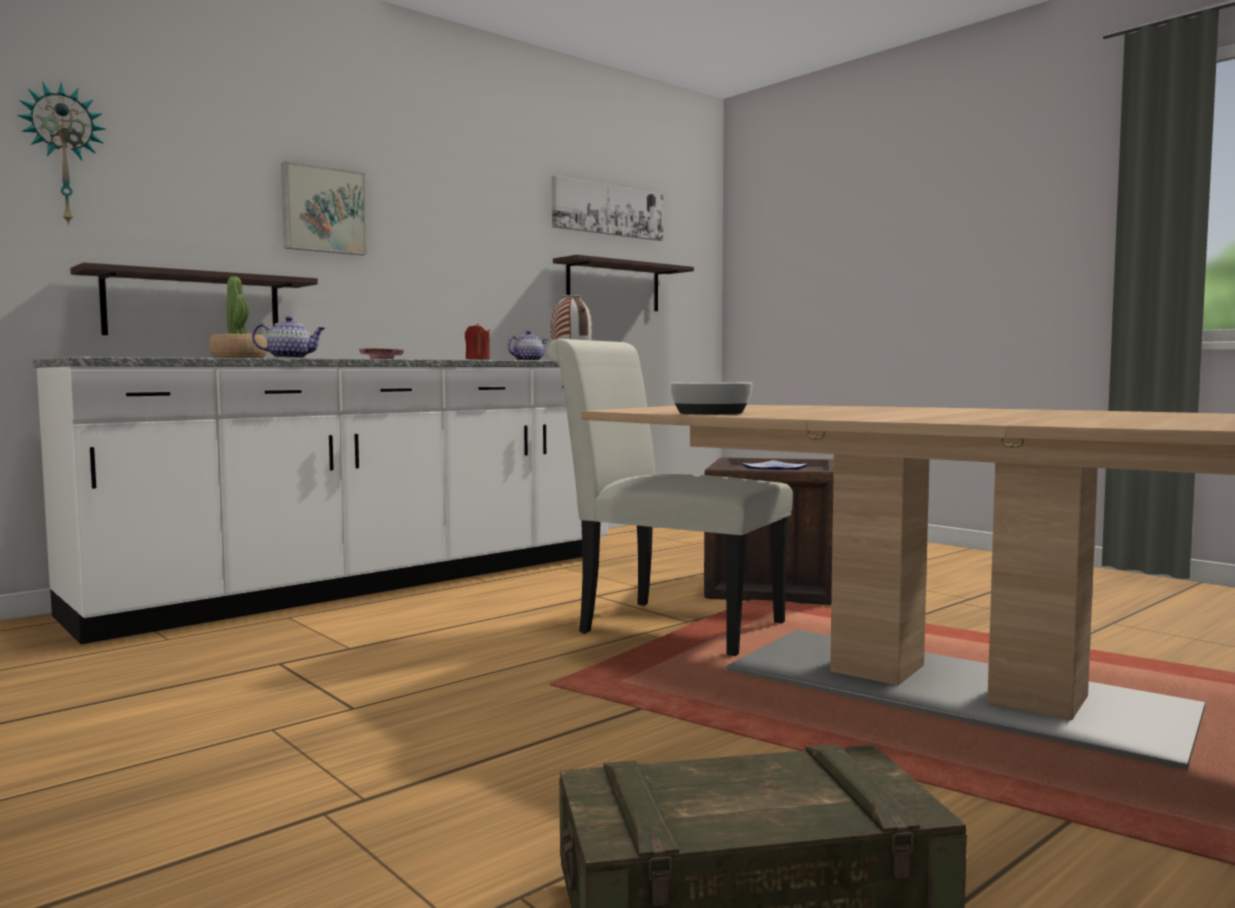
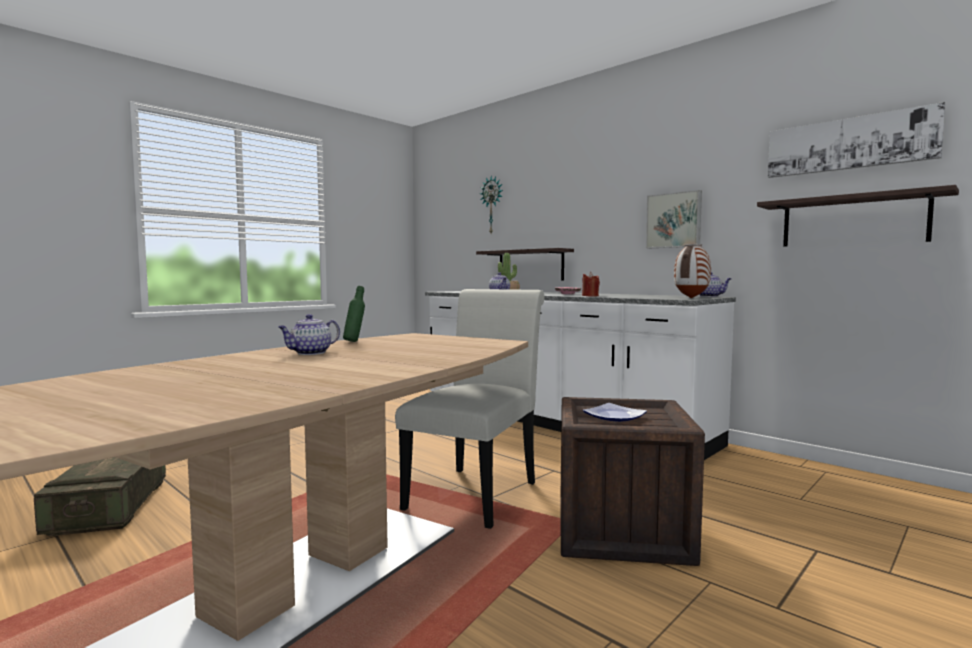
camera: 85 degrees right, 0 degrees up
picture [281,161,367,255] -> picture moved to [646,190,702,248]
bowl [670,382,752,415] -> green bottle [343,286,365,342]
none -> teapot [278,314,340,355]

